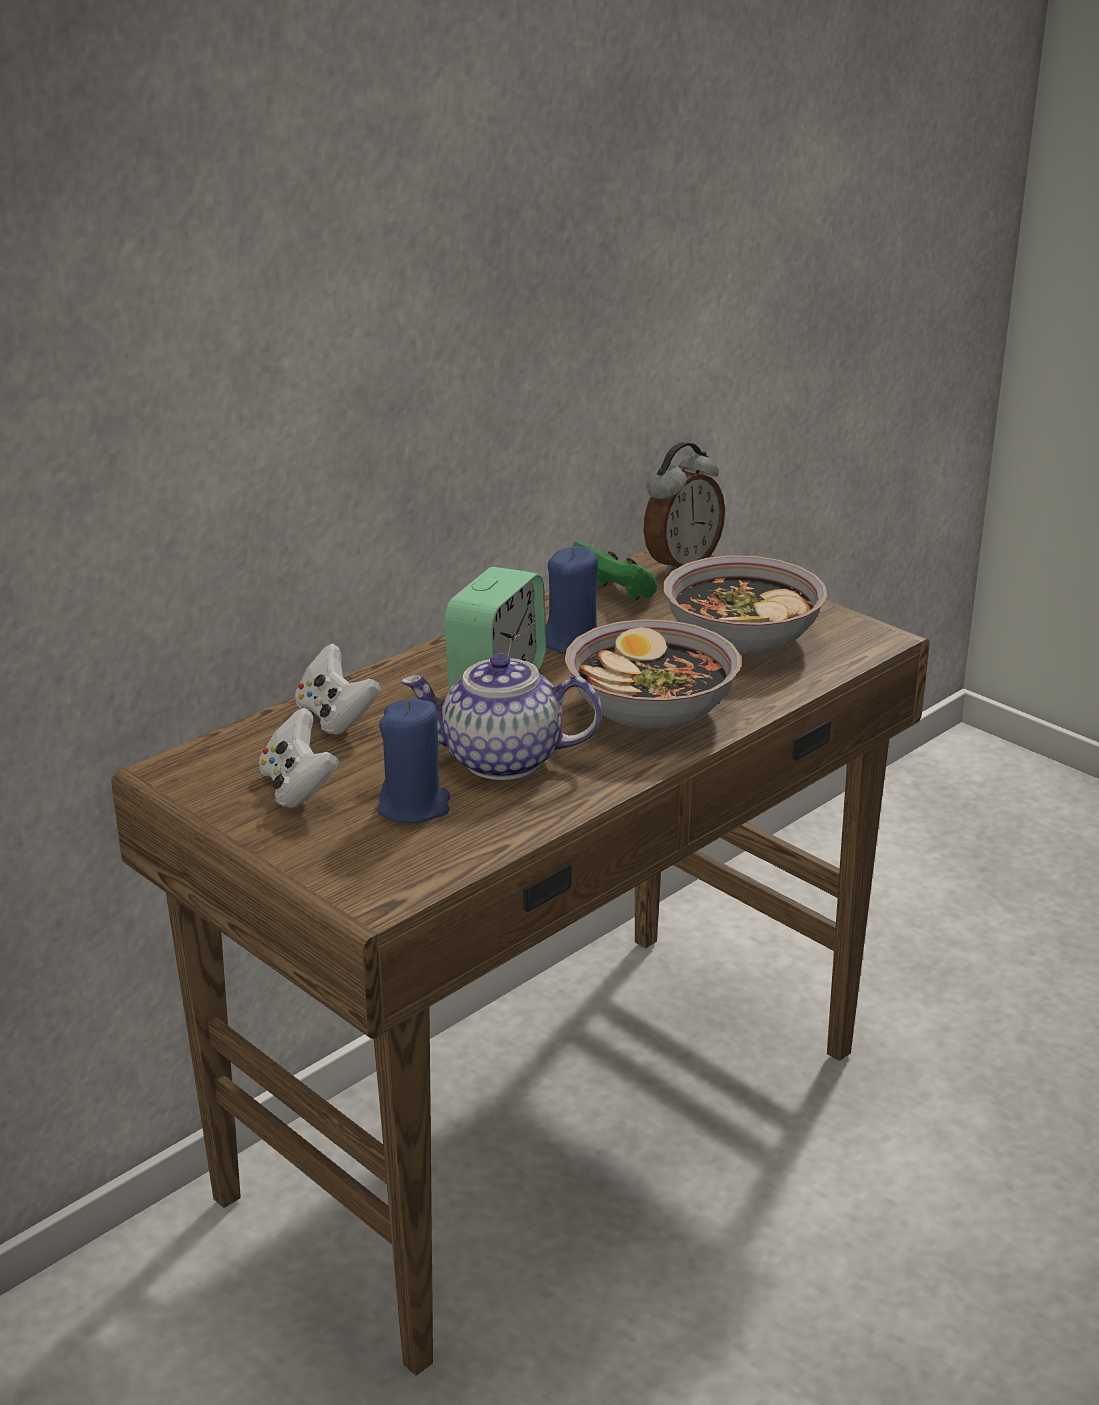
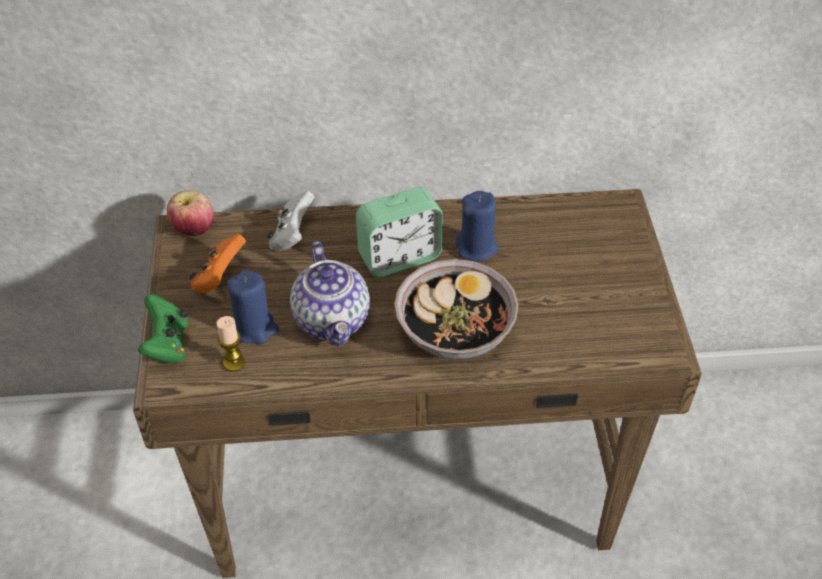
camera: 40 degrees right, 20 degrees up
white game controller [259,708,339,808] -> orange game controller [189,234,246,293]
teapot [401,653,602,780] -> teapot turned 150 degrees counterclockwise [290,241,370,347]
green game controller [572,541,658,600] -> green game controller moved to [138,294,188,363]
alarm clock [643,442,725,575] -> none
bowl [664,555,827,654] -> none
none -> apple [167,190,214,236]
none -> candle [216,316,245,372]

